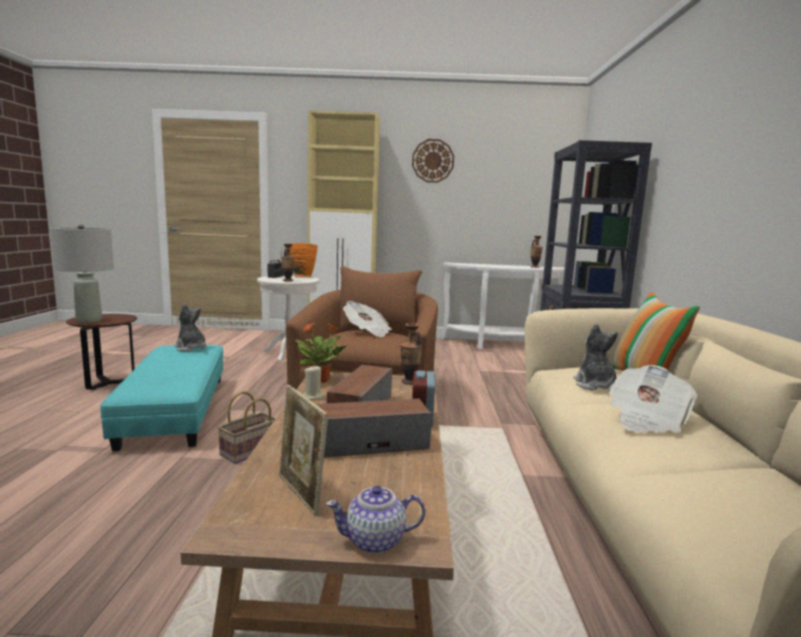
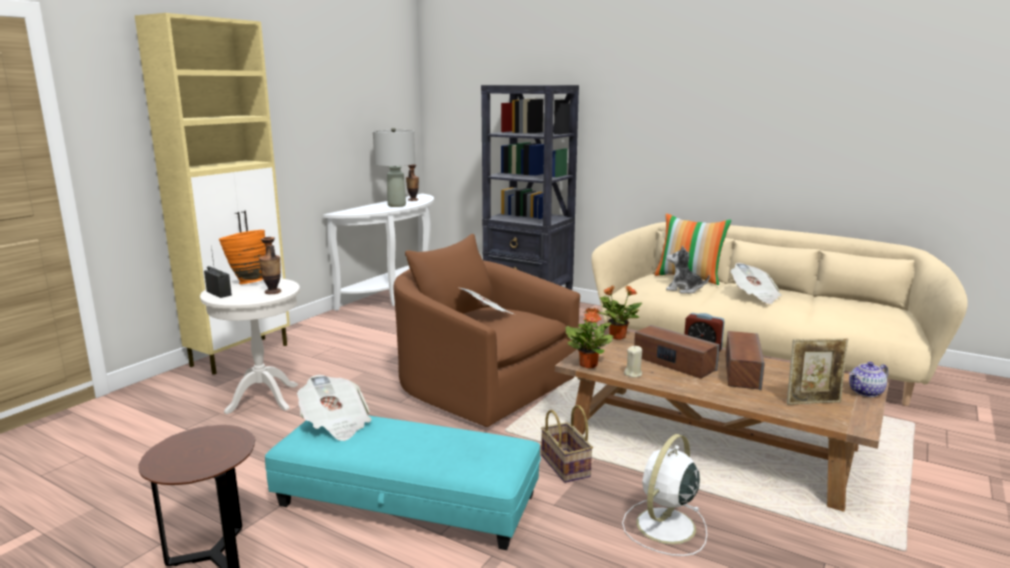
camera: 60 degrees left, 5 degrees up
grey table lamp [50,224,114,323] -> grey table lamp moved to [373,128,415,207]
plush toy [174,303,207,351] -> newspaper [297,375,372,441]
teapot [325,486,425,554] -> teapot turned 45 degrees clockwise [849,362,888,397]
vase [400,323,422,385] -> potted plant [598,286,642,340]
wall clock [412,139,454,183] -> none
none -> white fan [622,434,707,556]

